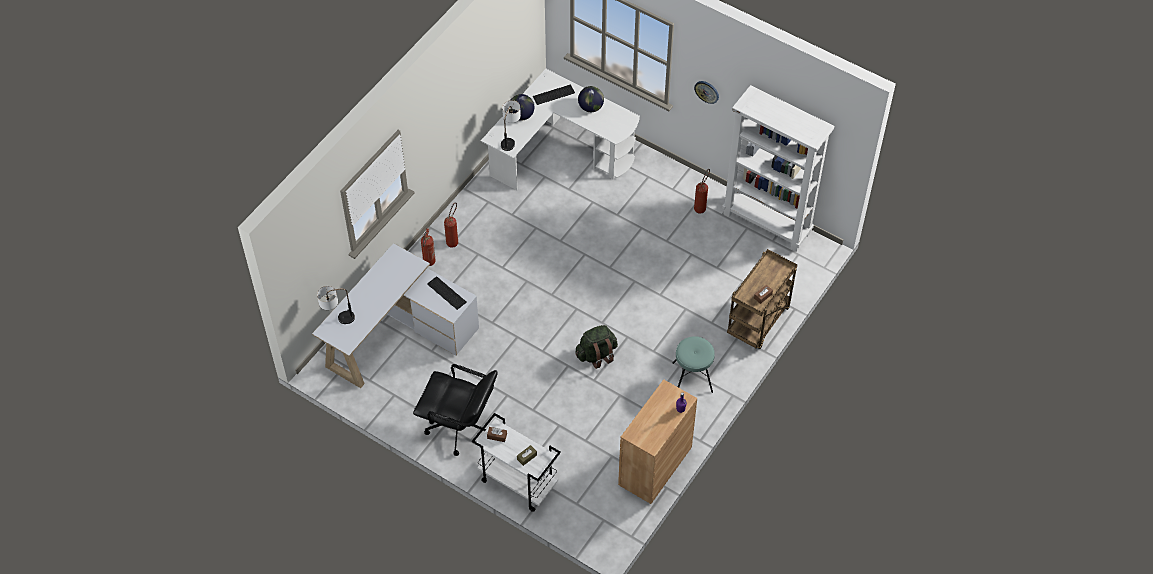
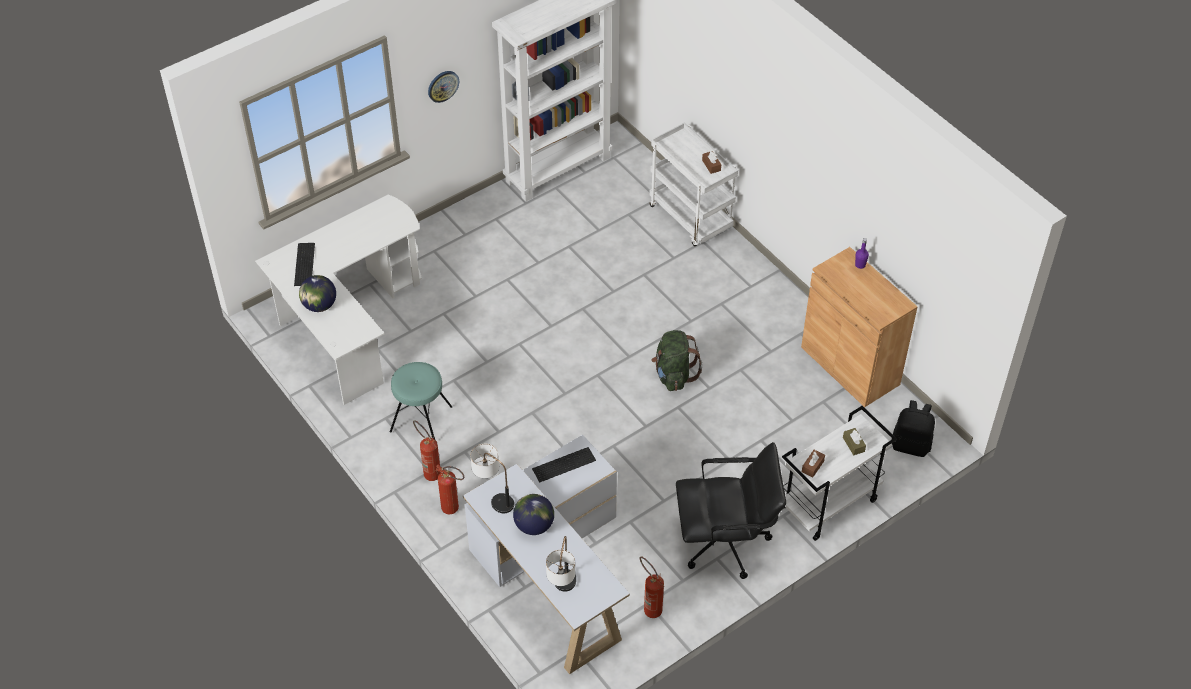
camera: 70 degrees left, 5 degrees down
black office chair [413,364,497,456] -> black office chair turned 45 degrees clockwise [676,442,786,579]
table lamp [501,100,521,151] -> table lamp moved to [470,444,514,513]
globe [578,86,604,112] -> globe moved to [513,494,554,535]
turquoise stool [673,336,715,393] -> turquoise stool moved to [390,362,452,439]
fire extinguisher [694,169,710,213] -> fire extinguisher moved to [640,556,664,618]
brown cart [727,249,797,349] -> white cart [649,123,738,246]
none -> black backpack [892,400,935,457]

